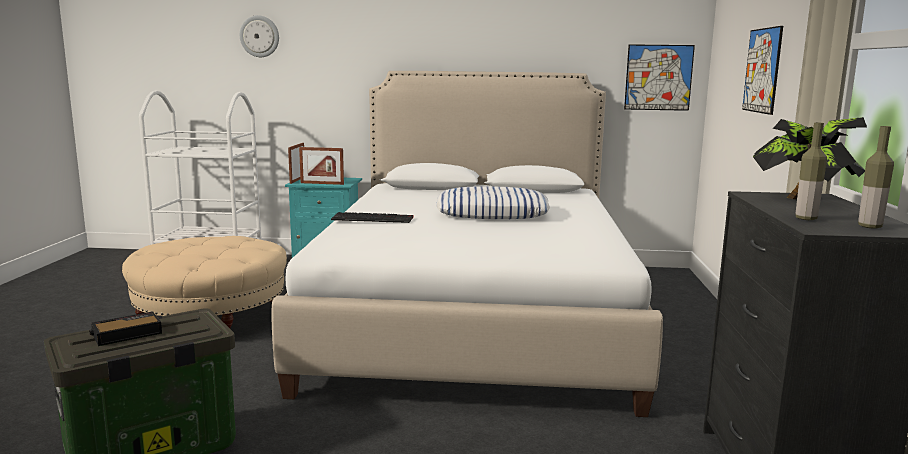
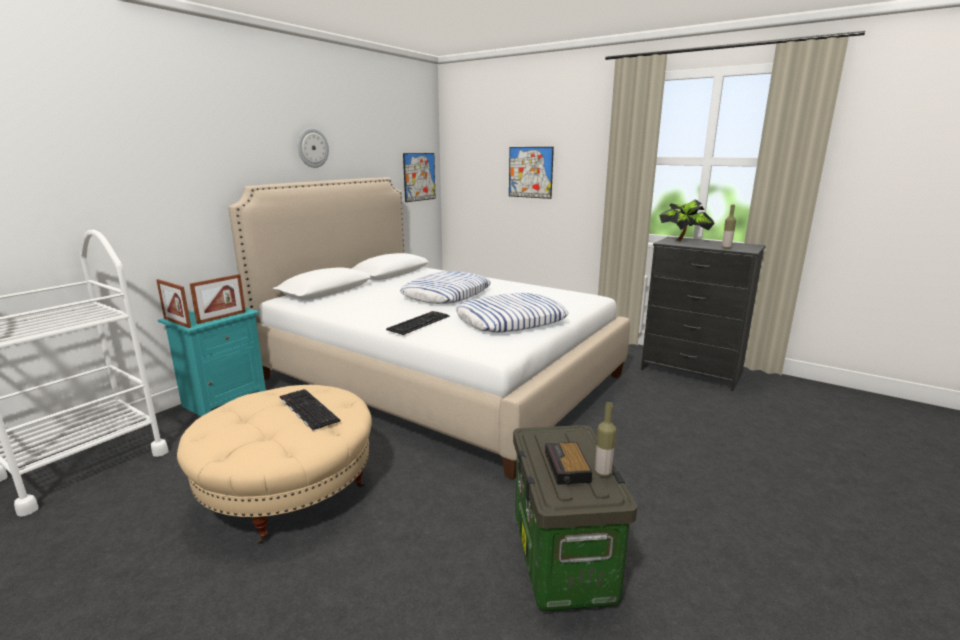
camera: 60 degrees left, 5 degrees up
wall clock [240,15,279,57] -> wall clock moved to [298,128,329,168]
bottle [858,126,894,229] -> bottle moved to [595,402,616,477]
none -> keyboard [280,389,341,431]
none -> pillow [456,293,568,333]

